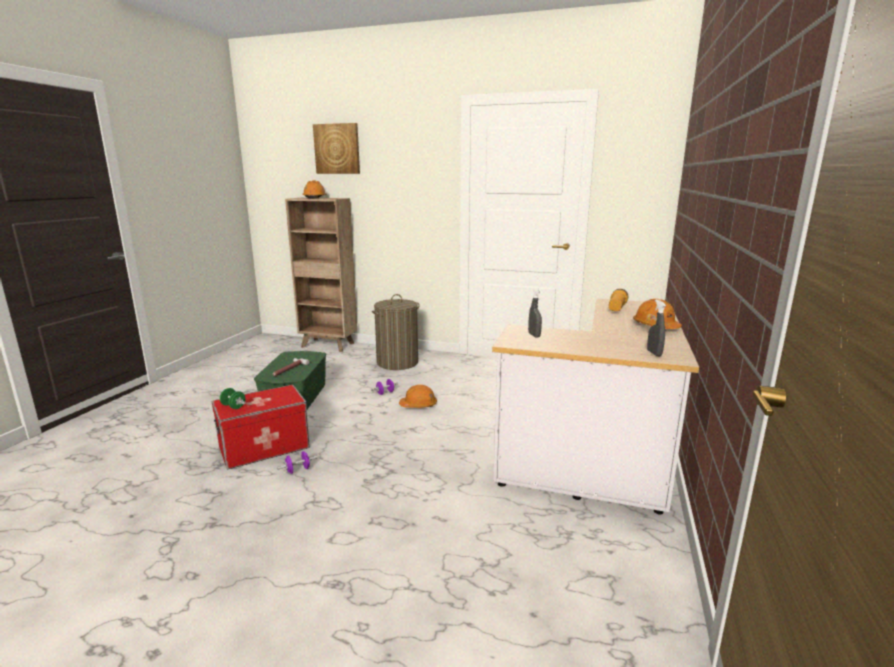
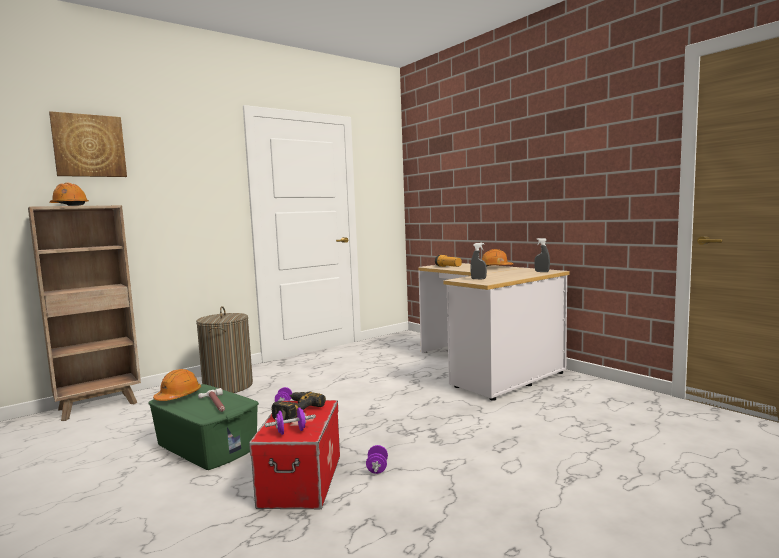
camera: 55 degrees left, 10 degrees down
green dumbbell [220,388,246,409] -> purple dumbbell [265,407,316,435]
orange hard hat [399,385,437,408] -> orange hard hat moved to [153,369,201,401]
none -> power drill [271,391,326,423]

